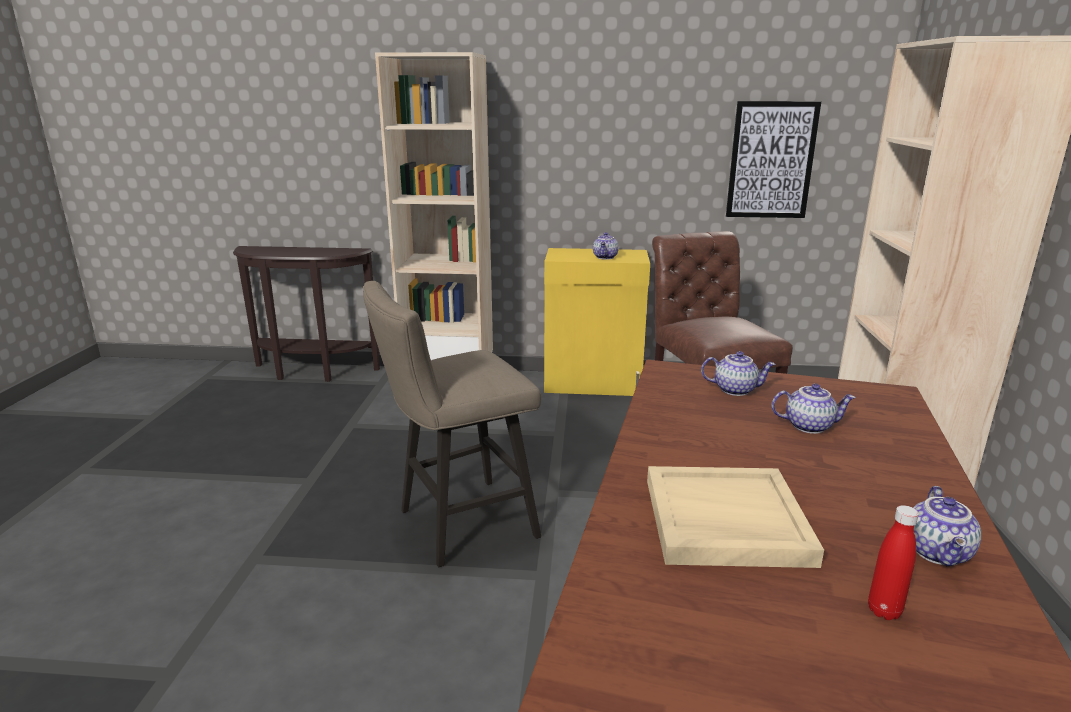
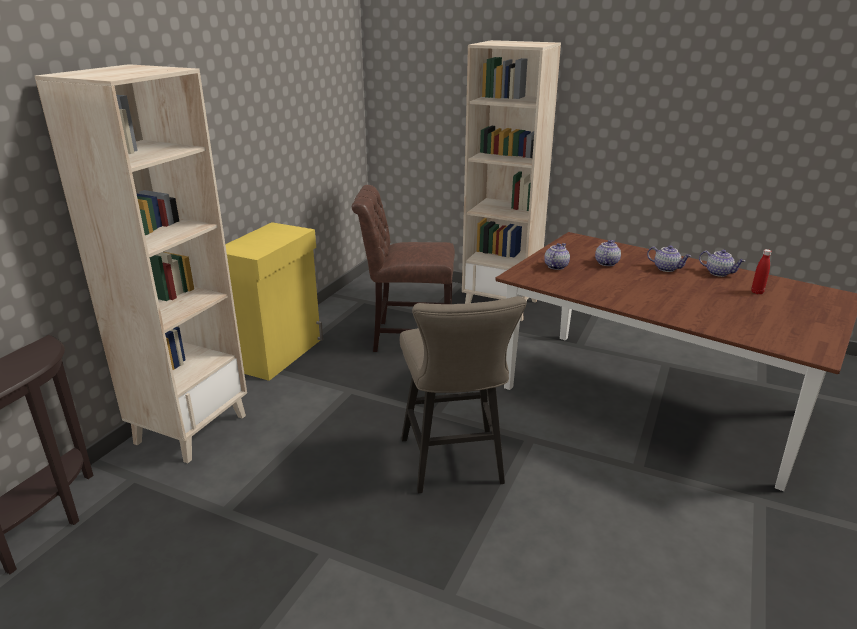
camera: 70 degrees left, 5 degrees up
teapot [593,232,619,260] -> teapot moved to [647,245,691,272]
beige tray [647,466,824,568] -> none
picture [726,101,821,218] -> none

